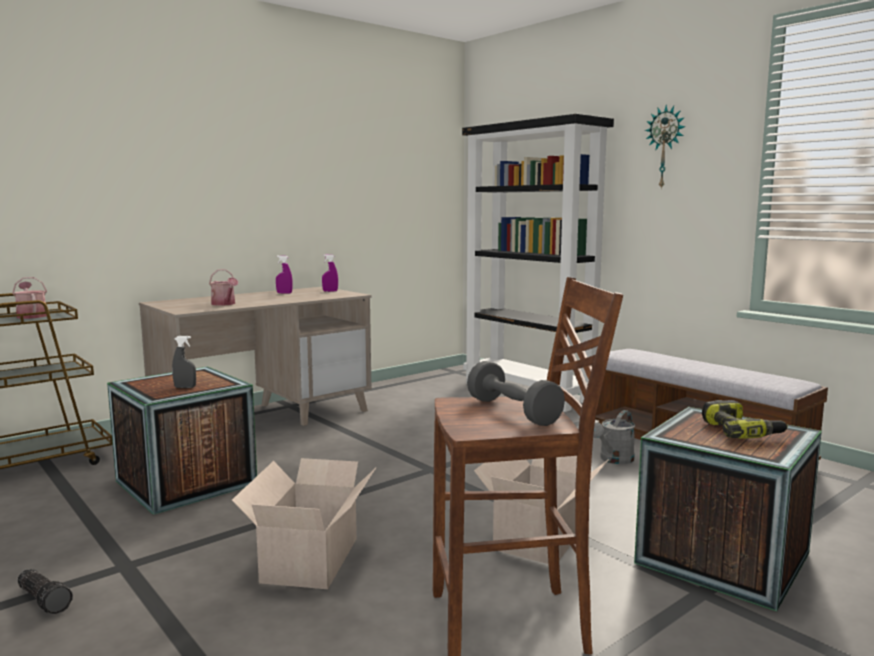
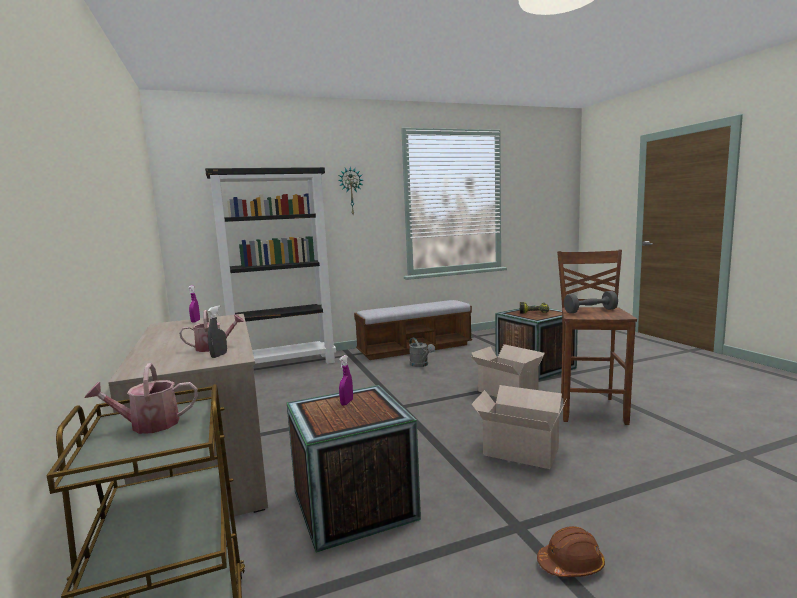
camera: 70 degrees left, 0 degrees up
flashlight [18,569,73,614] -> brown hard hat [537,526,605,577]
grey spray bottle [172,336,196,388] -> grey spray bottle moved to [208,306,227,358]
purple spray bottle [276,255,293,293] -> purple spray bottle moved to [339,355,353,406]

